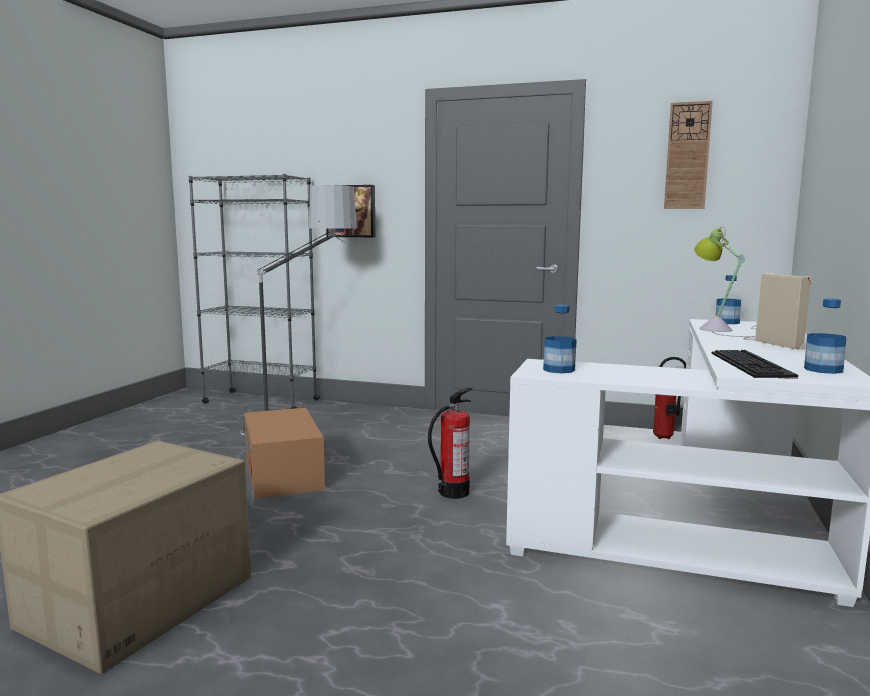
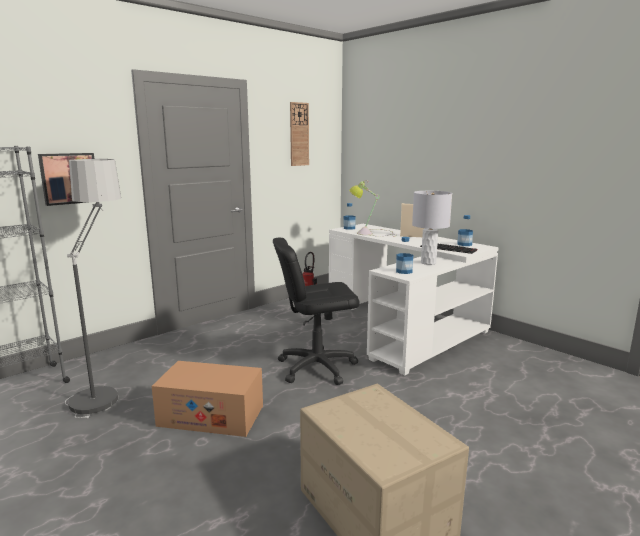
camera: 60 degrees left, 5 degrees up
fire extinguisher [428,387,473,499] -> black office chair [273,238,360,385]
none -> grey table lamp [412,191,452,265]

